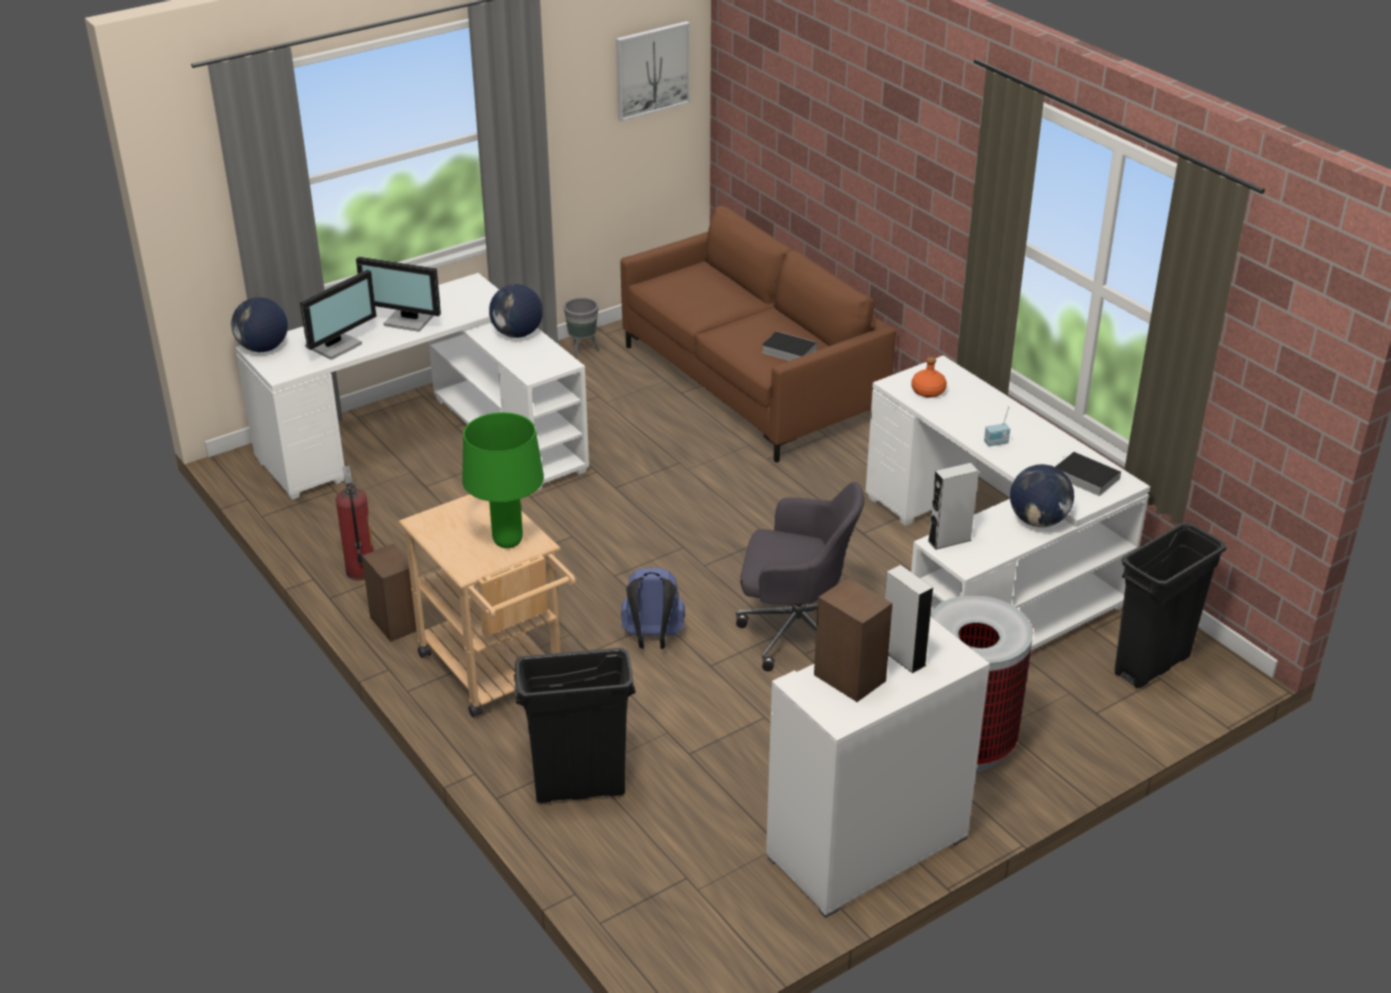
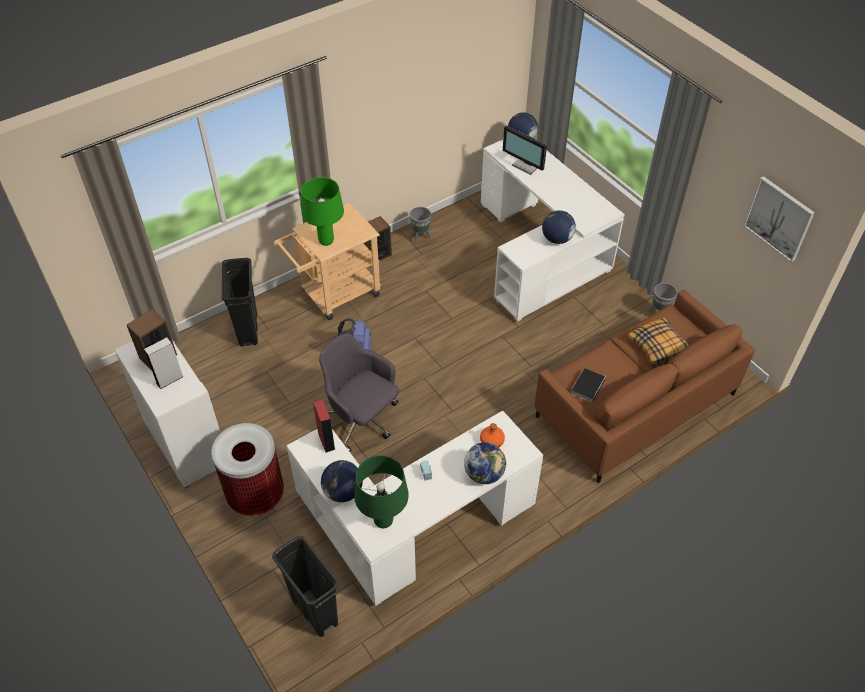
camera: 90 degrees right, 15 degrees up
fire extinguisher [335,466,374,581] -> grey planter [410,207,431,244]
monitor [356,256,441,332] -> none
grey office chair [736,482,864,671] -> grey office chair turned 120 degrees clockwise [319,333,399,452]
grey speaker [928,463,979,550] -> red speaker [313,399,335,453]
book [1055,452,1121,496] -> green table lamp [354,455,409,528]
none -> globe [464,442,506,484]
none -> pillow [628,318,691,365]

